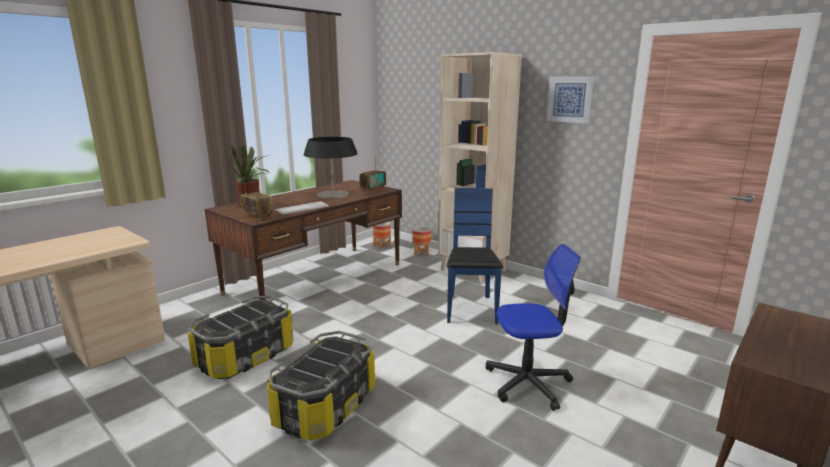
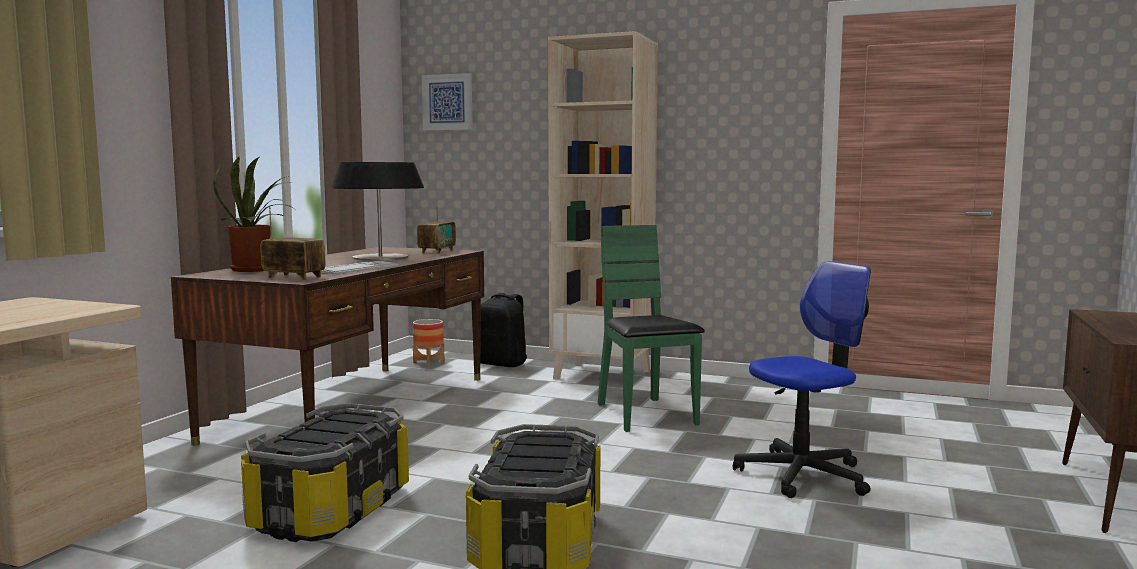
camera: 20 degrees left, 10 degrees down
planter [413,227,431,256] -> black backpack [480,293,527,367]
blue chair [447,188,503,324] -> green chair [597,225,705,432]
picture [546,76,594,123] -> picture moved to [422,73,473,131]

